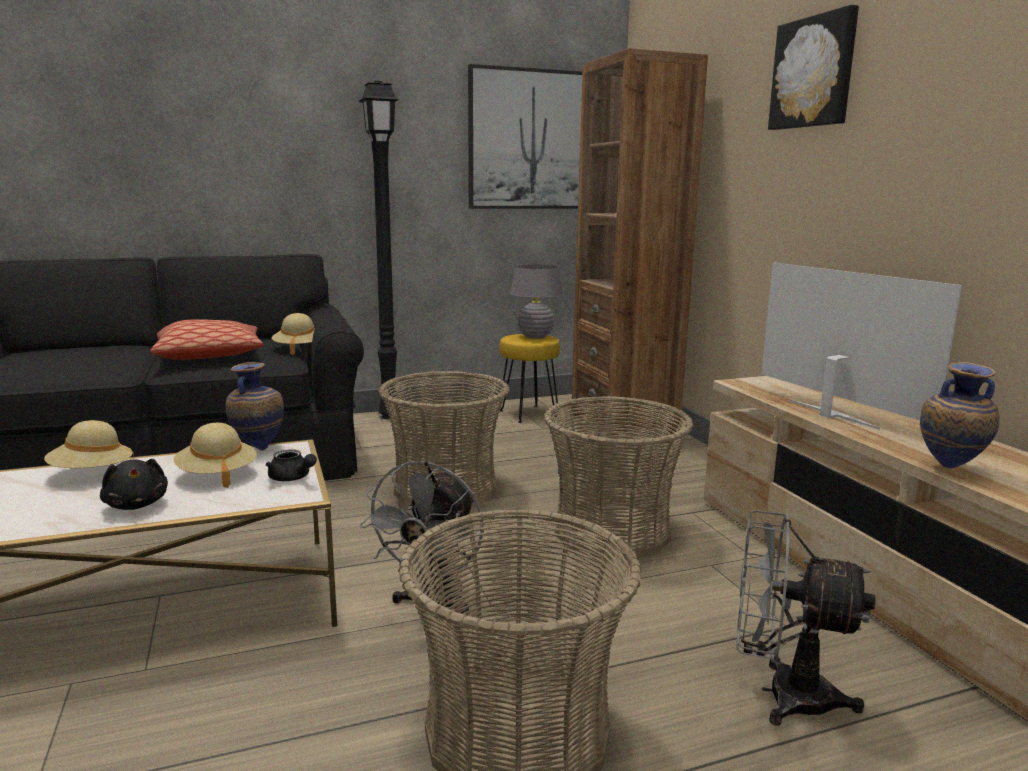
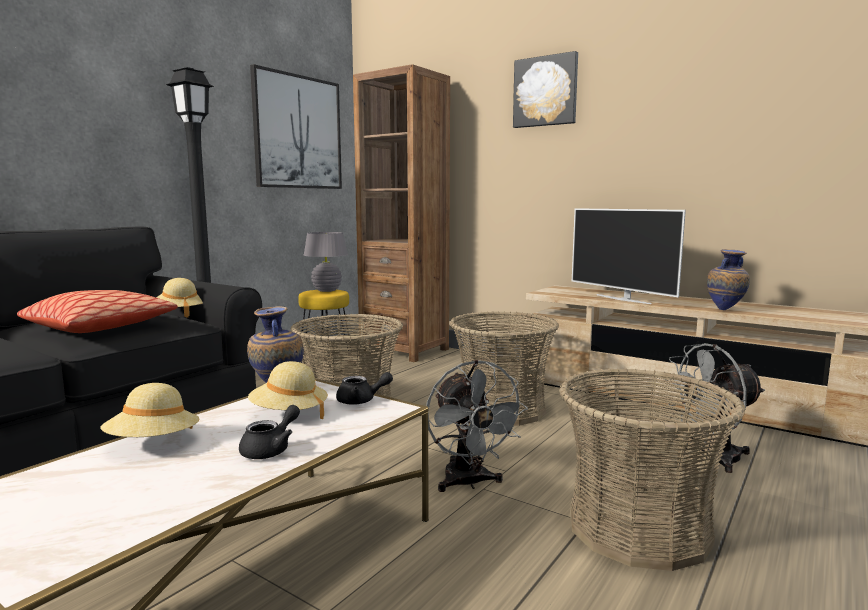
camera: 35 degrees left, 5 degrees down
black plush toy [100,459,168,510] -> black teapot [239,405,300,459]
television [761,263,962,430] -> television turned 150 degrees counterclockwise [572,208,686,304]

